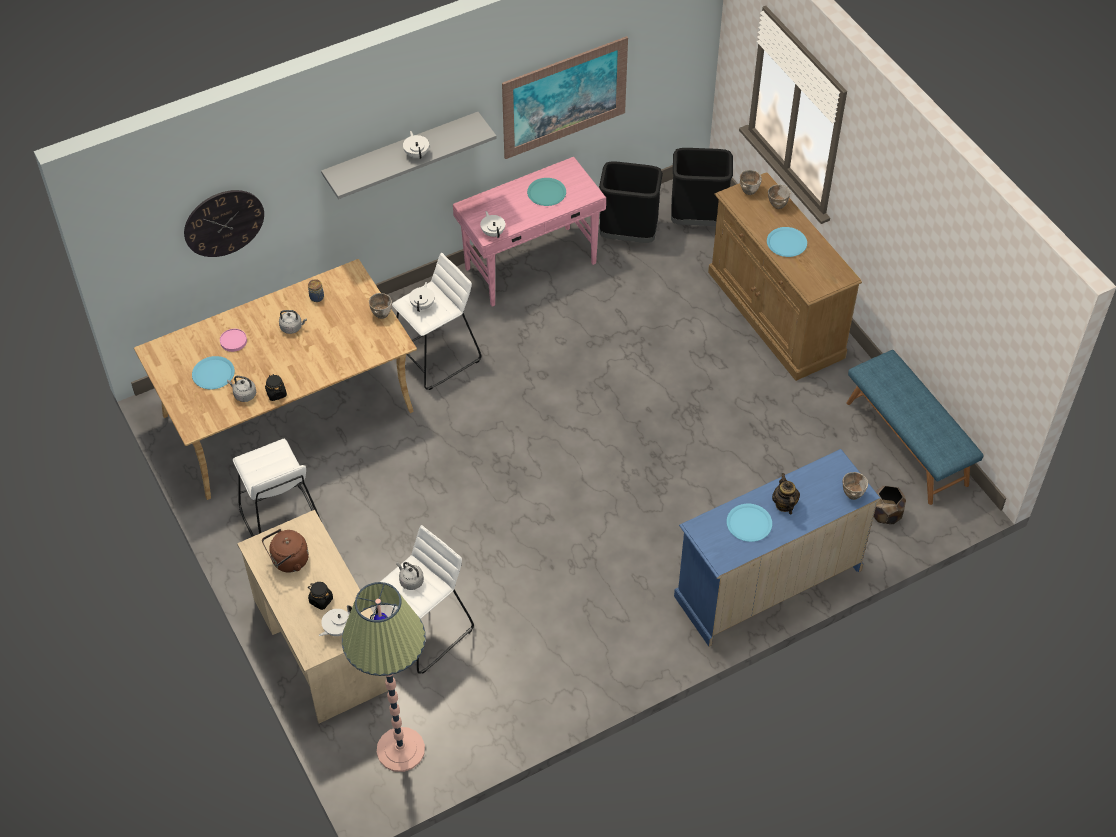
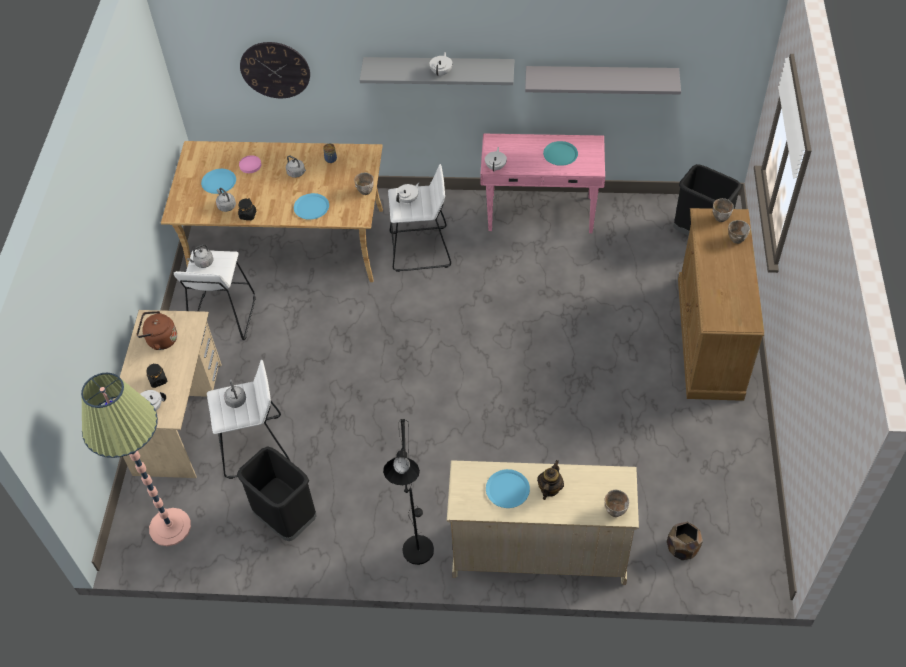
camera: 35 degrees right, 0 degrees up
picture [502,36,628,159] -> grey shelf [525,66,681,94]
black trash can [599,161,663,243] -> black trash can moved to [237,446,317,541]
blue cabinet [674,449,881,646] -> beige cabinet [447,460,639,585]
blue plate [767,227,807,257] -> blue plate moved to [294,193,329,220]
blue bench [846,350,984,505] -> none
none -> grey kettle [187,244,214,268]
none -> black floor lamp [383,419,434,565]

